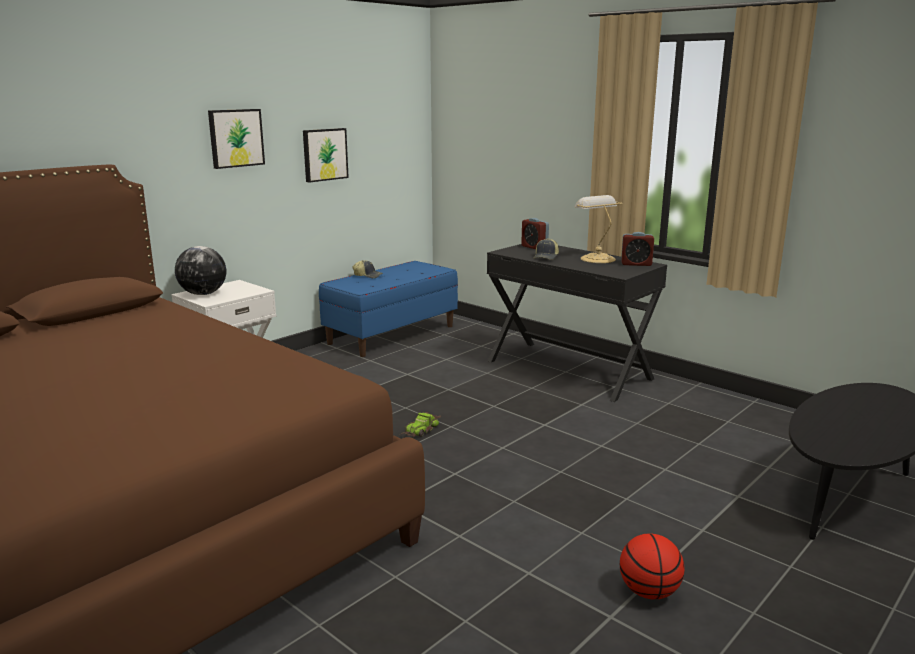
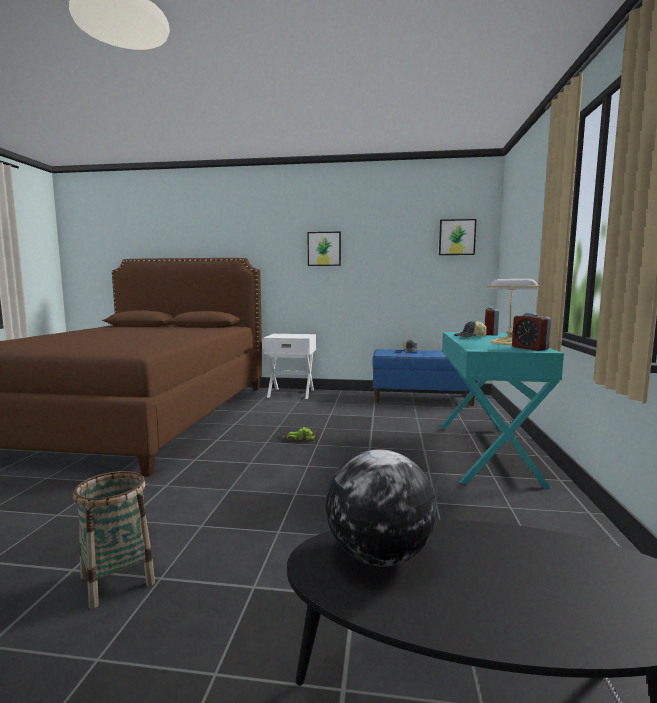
camera: 55 degrees right, 10 degrees down
globe [175,246,226,295] -> globe moved to [325,449,436,567]
picture [303,128,349,183] -> picture moved to [439,219,476,255]
black desk [487,244,667,402] -> turquoise desk [439,332,564,489]
basketball [620,533,685,599] -> basket [73,471,155,609]

